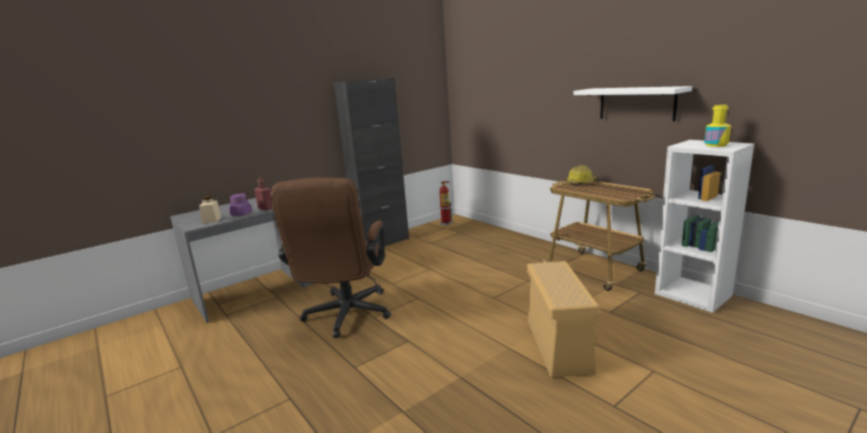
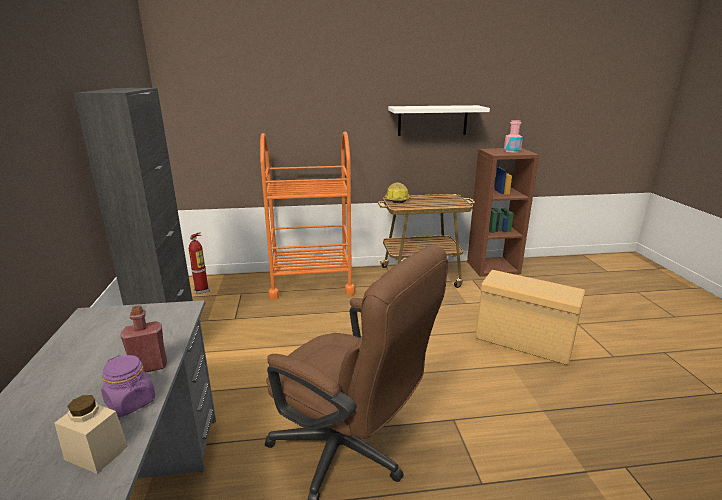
camera: 60 degrees left, 5 degrees up
white bookcase [655,140,754,313] -> brown bookcase [467,148,539,277]
yellow bottle [704,105,731,147] -> pink bottle [504,120,523,153]
none -> orange cart [260,132,355,300]

